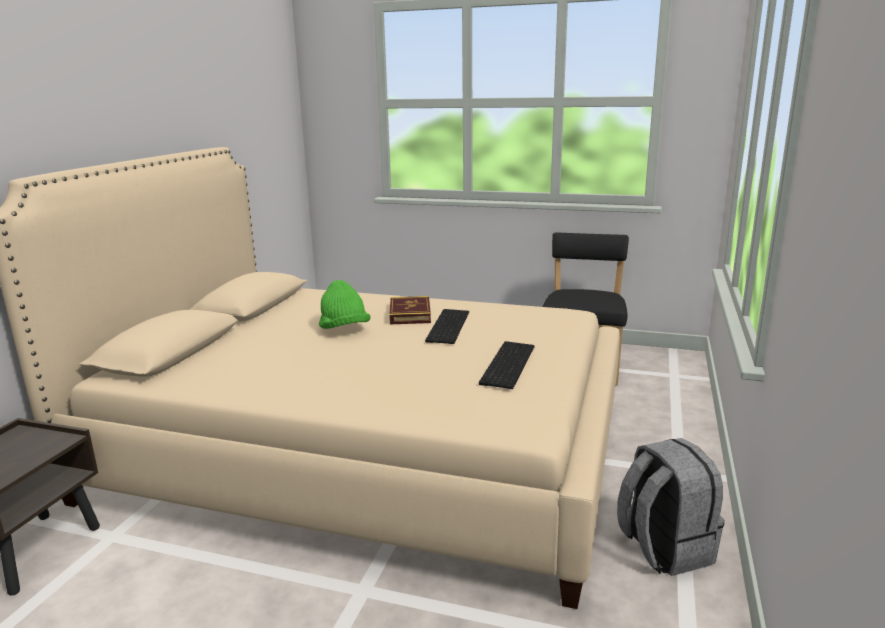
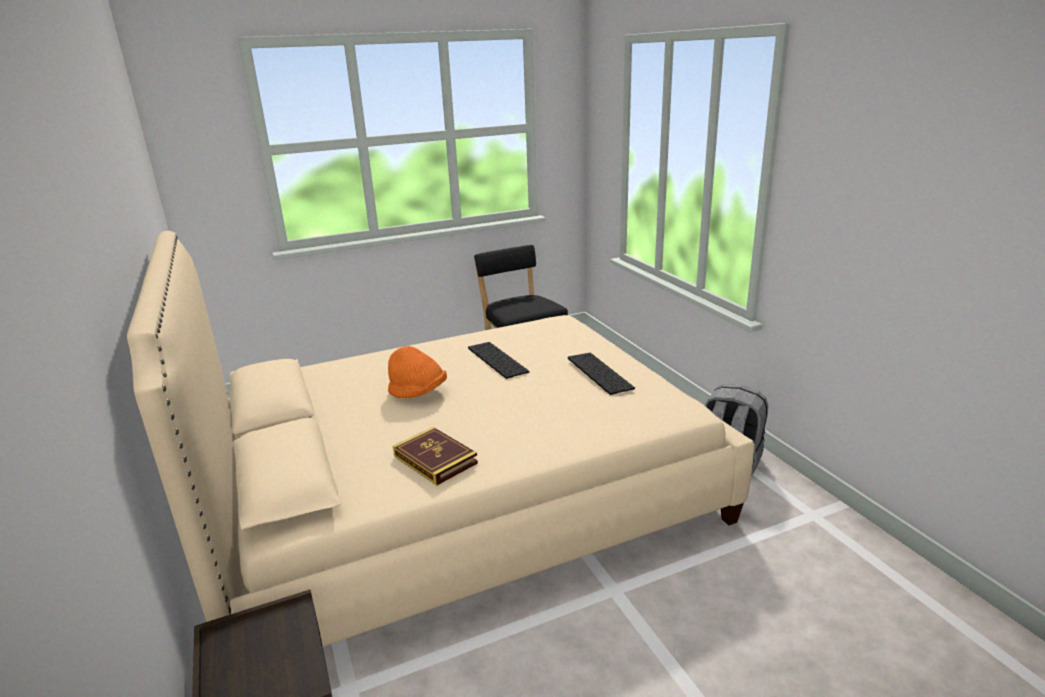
camera: 40 degrees left, 5 degrees up
green hat [319,280,371,329] -> orange hat [388,346,447,398]
book [389,296,431,324] -> book moved to [393,427,478,485]

